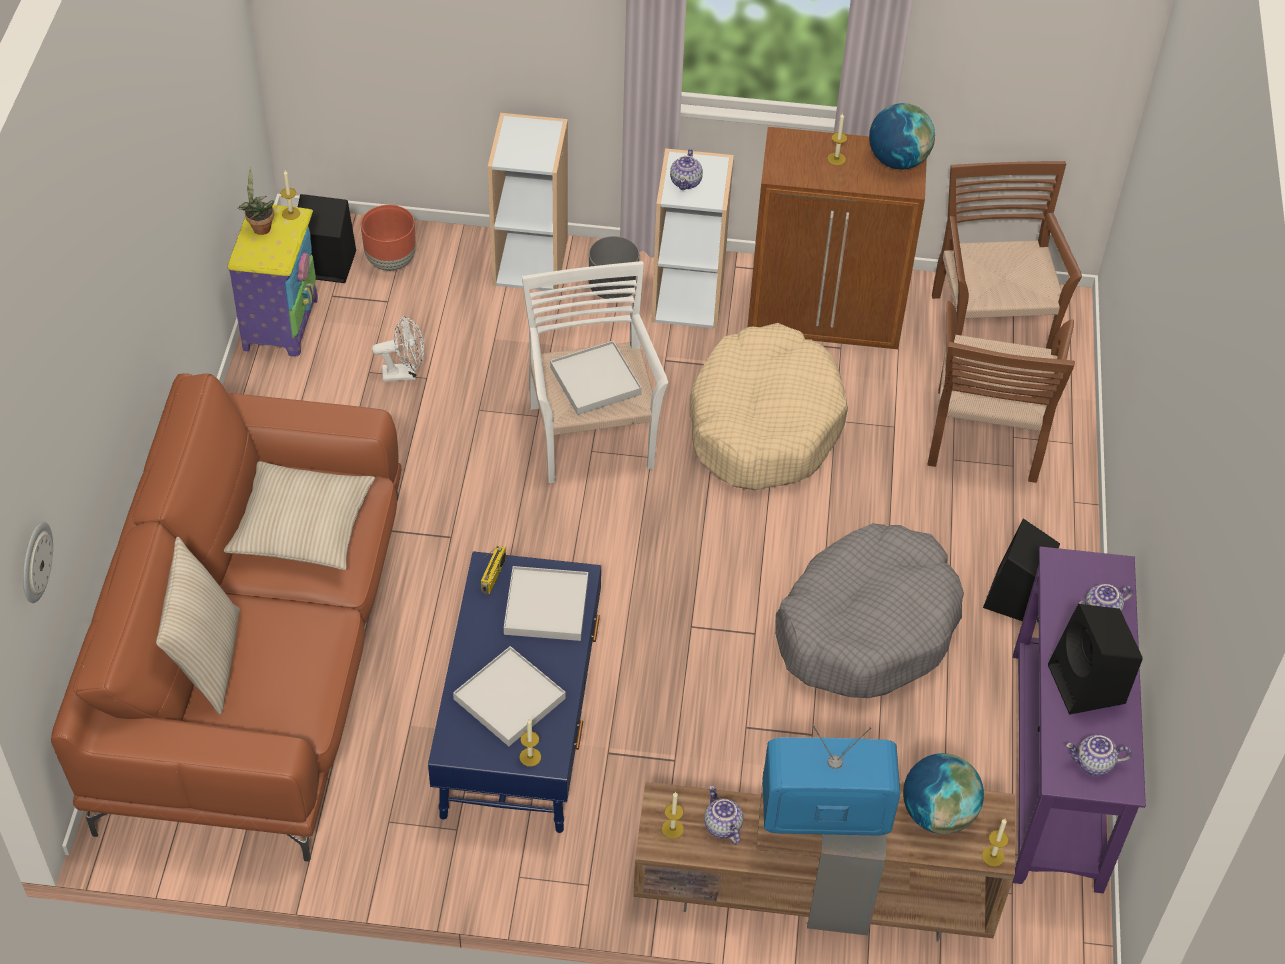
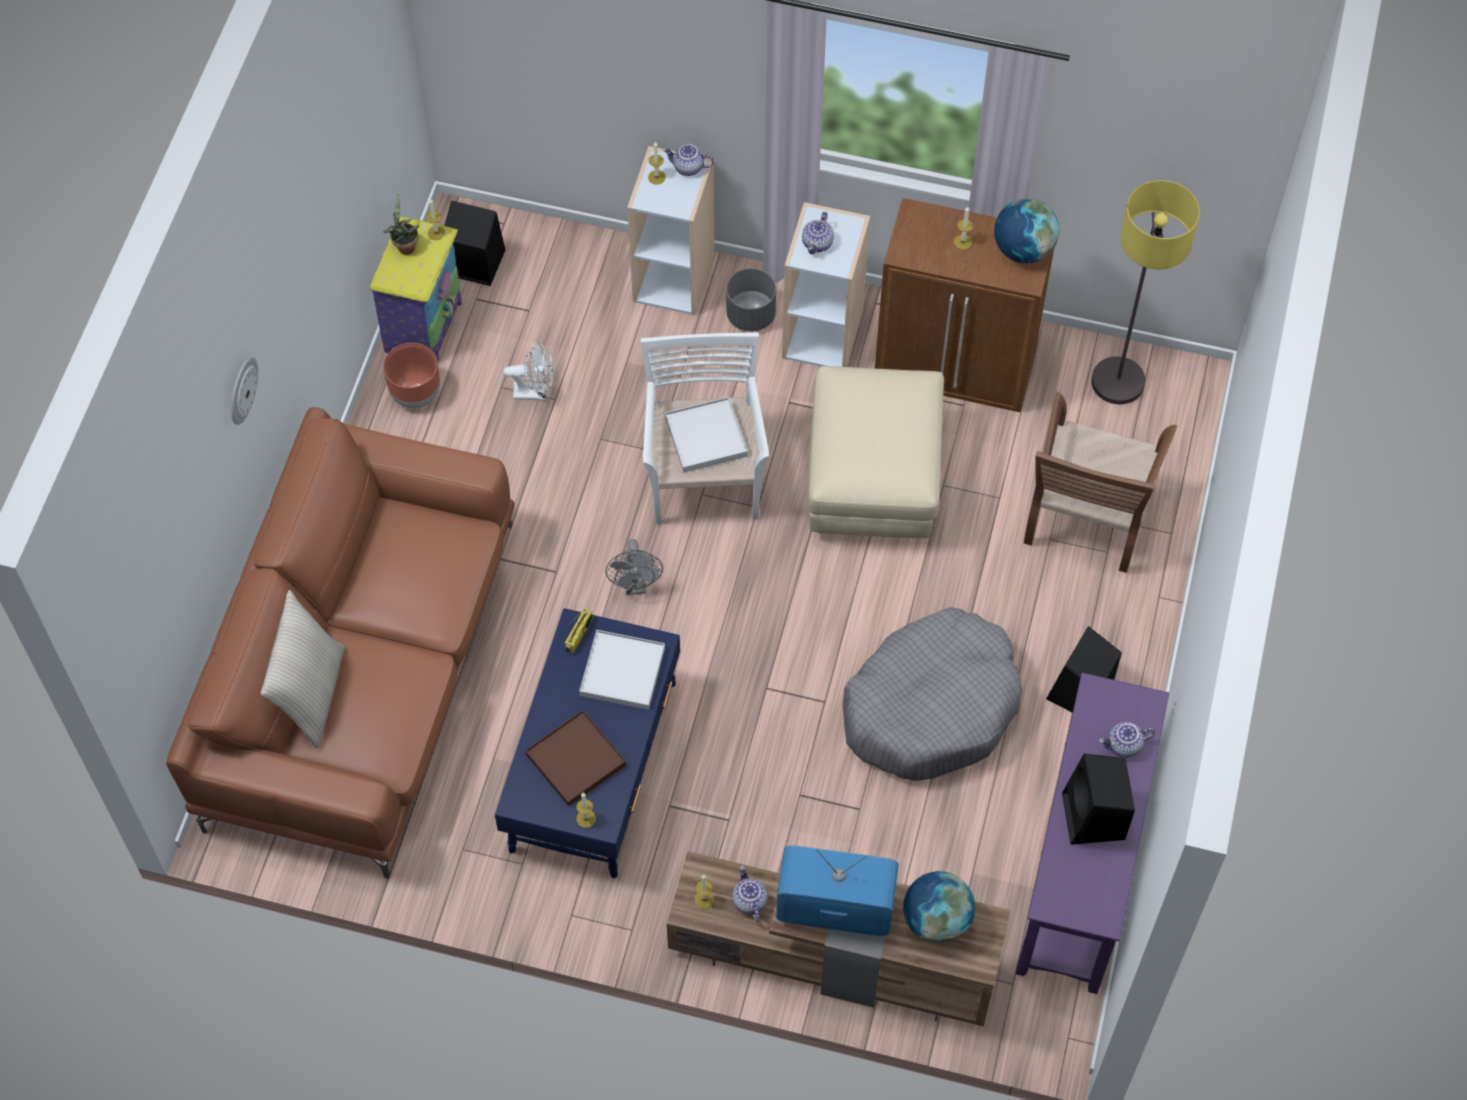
camera: 10 degrees right, 10 degrees up
wall clock [23,522,53,603] -> wall clock moved to [231,357,258,425]
beige pillow [224,461,375,570] -> none
brown planter [361,205,416,271] -> brown planter moved to [383,343,440,409]
white tray [453,646,566,746] -> brown tray [525,710,626,806]
beige dog bed [690,323,848,490] -> beige ottoman [807,366,944,538]
brown armchair [932,161,1082,349] -> yellow floor lamp [1091,180,1200,404]
candle [982,819,1009,867] -> candle moved to [648,142,666,184]
teapot [1066,735,1132,776] -> teapot moved to [663,144,714,176]
none -> grey fan [605,539,663,595]

